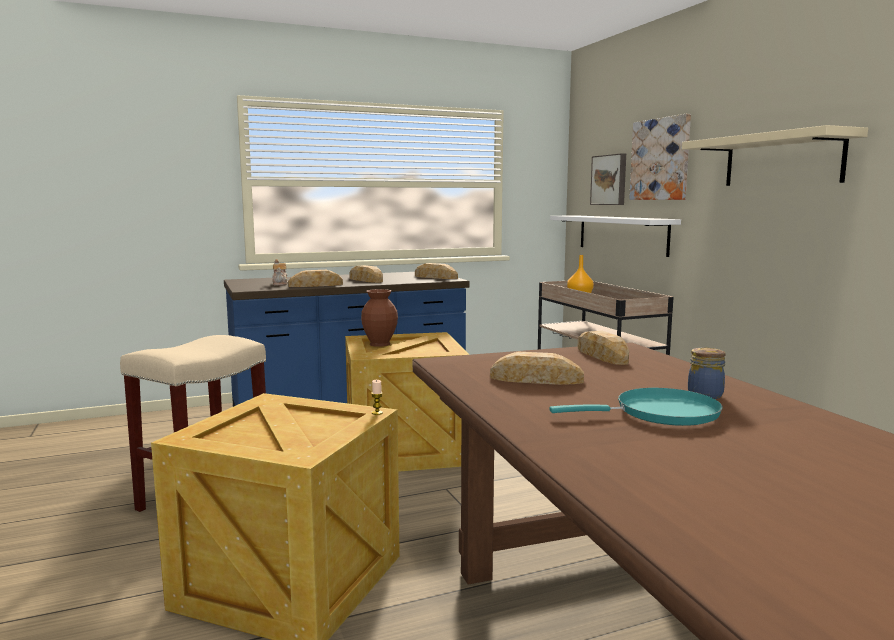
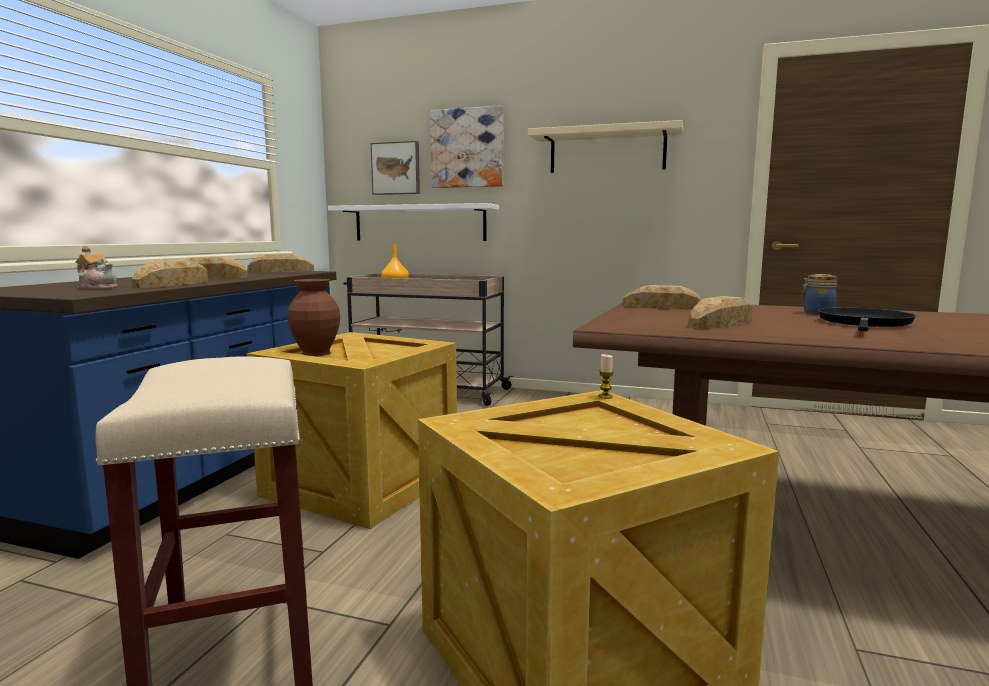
camera: 50 degrees left, 0 degrees up
turquoise frying pan [549,388,723,426] -> black frying pan [818,307,916,331]

